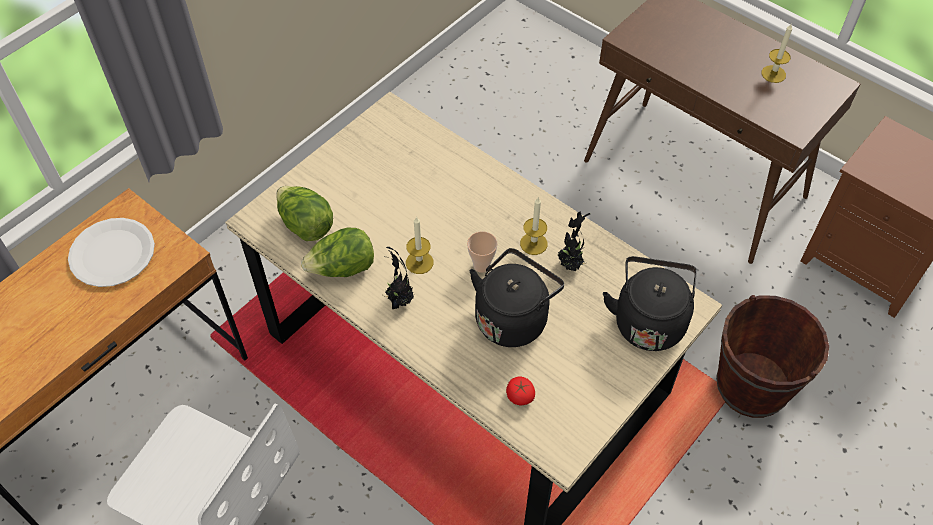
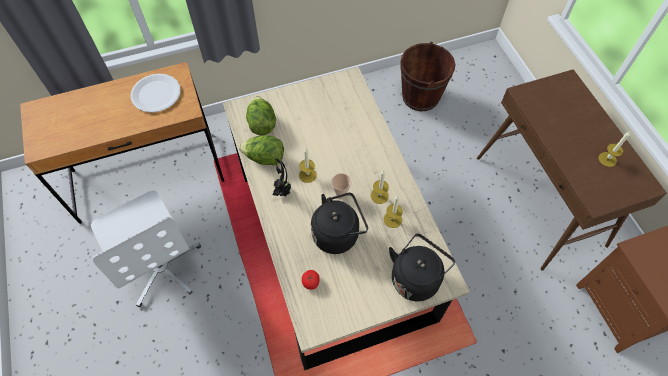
camera: 30 degrees right, 5 degrees up
potted plant [558,211,590,271] -> candle [384,195,403,228]
brown bucket [716,295,829,418] -> brown bucket moved to [400,42,456,111]

